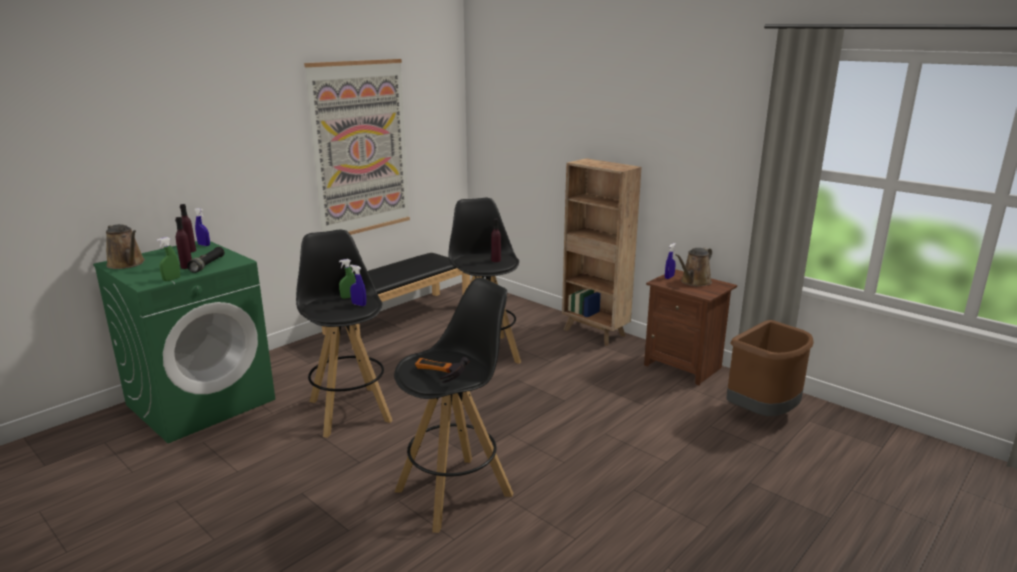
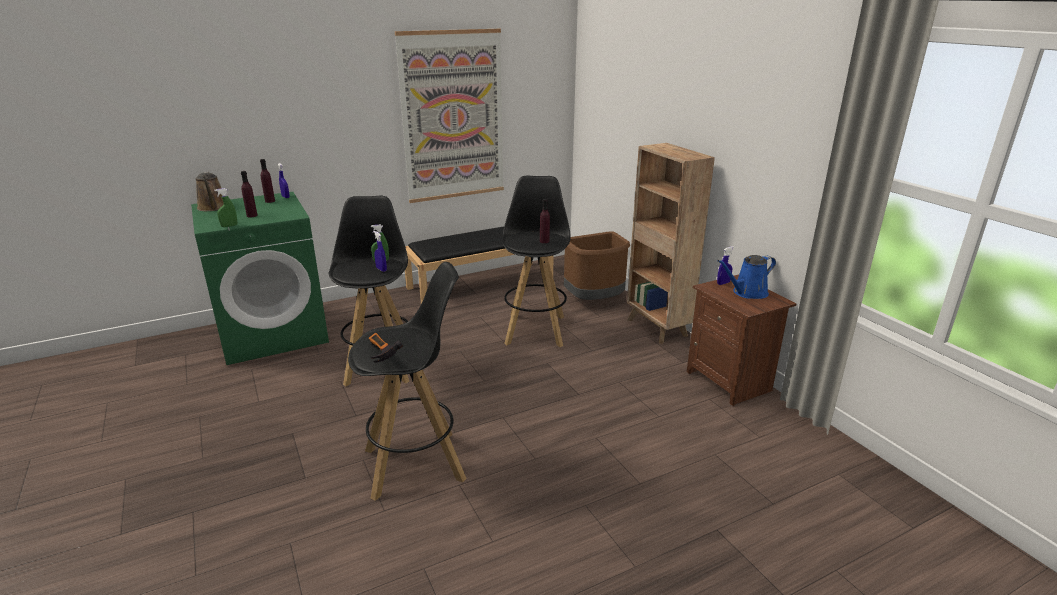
camera: 20 degrees right, 5 degrees up
black flashlight [187,247,225,273] -> none
brown watering can [675,247,712,287] -> blue watering can [717,255,776,299]
brown trash can [726,320,814,416] -> brown trash can moved to [564,232,630,300]

